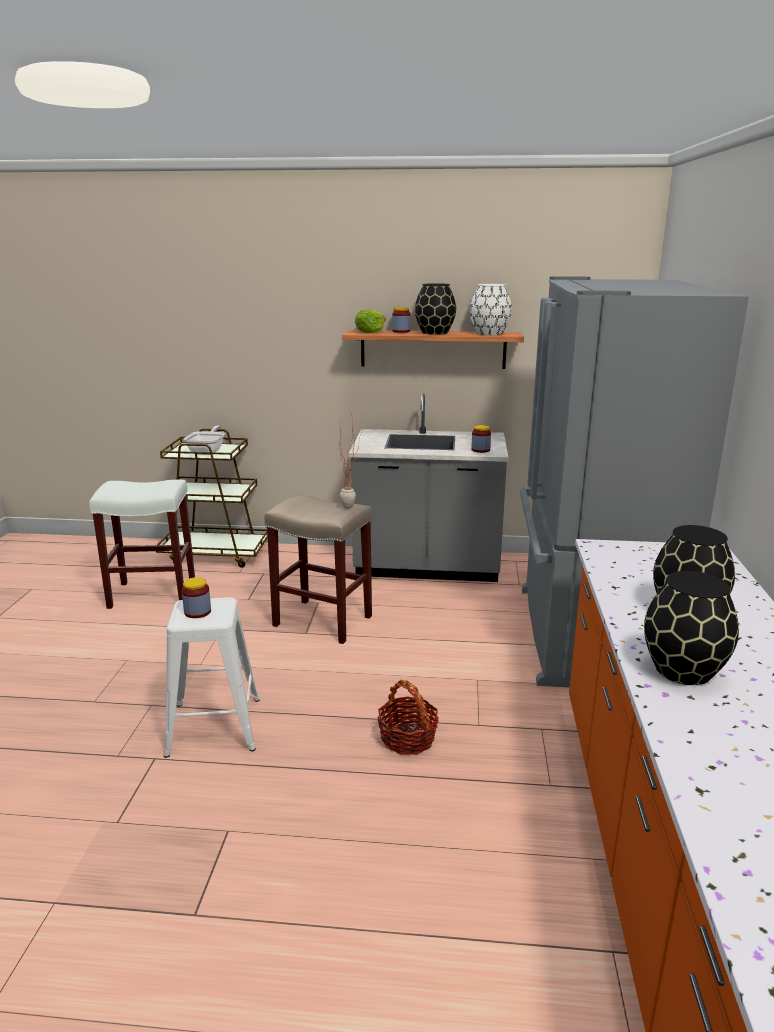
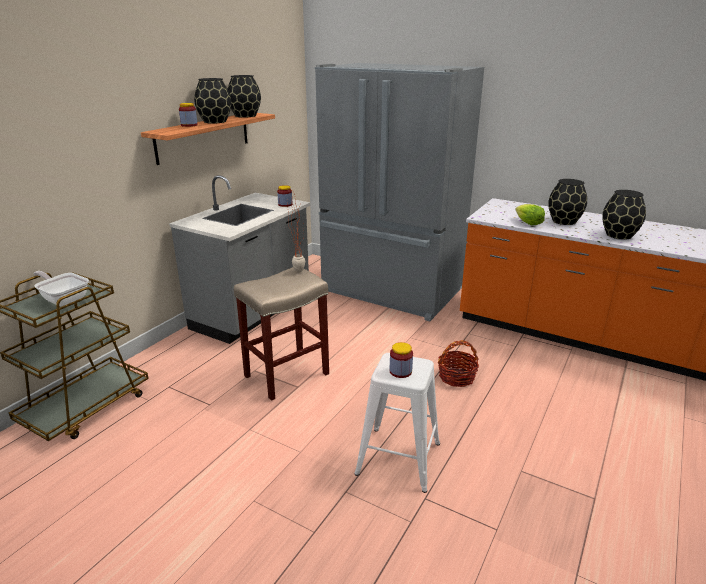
camera: 65 degrees left, 5 degrees up
white stool [89,480,195,609] -> none
lettuce [355,310,386,333] -> lettuce moved to [516,204,545,225]
white vase [470,284,512,335] -> black vase [228,75,261,118]

